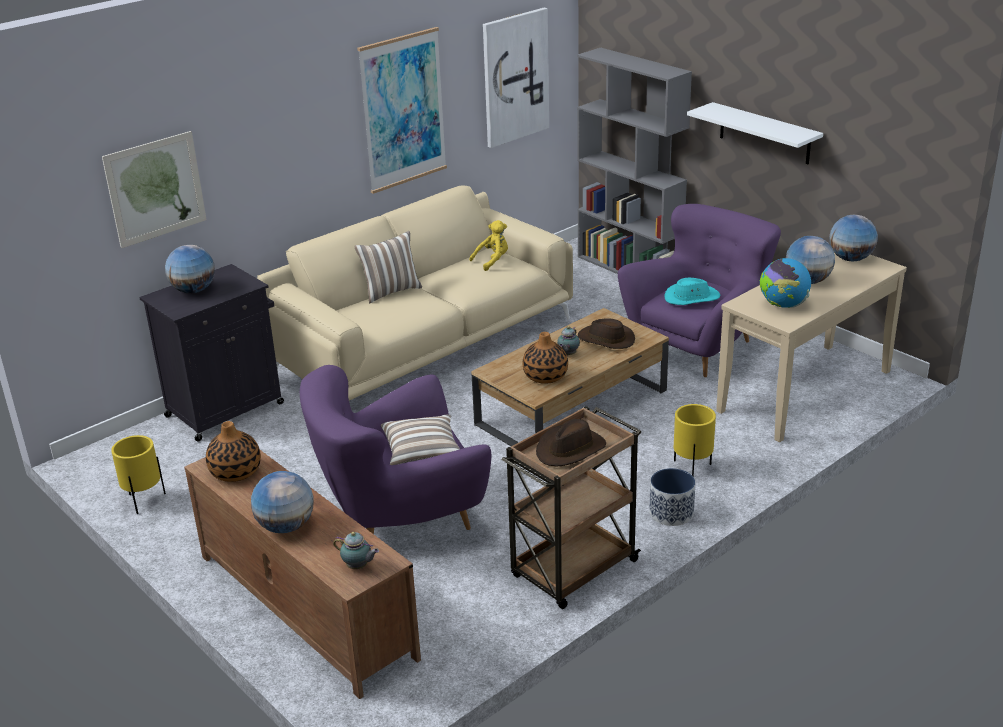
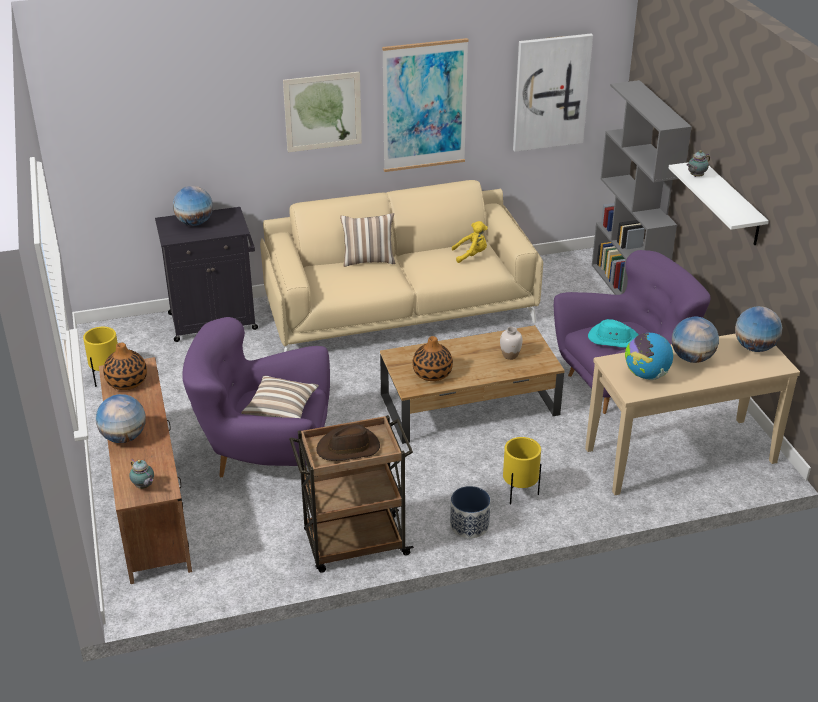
camera: 25 degrees right, 5 degrees up
picture [102,131,207,248] -> picture moved to [283,72,362,152]
teapot [557,326,580,356] -> teapot moved to [687,150,710,177]
brown hat [578,319,635,349] -> white vase [500,327,523,360]

